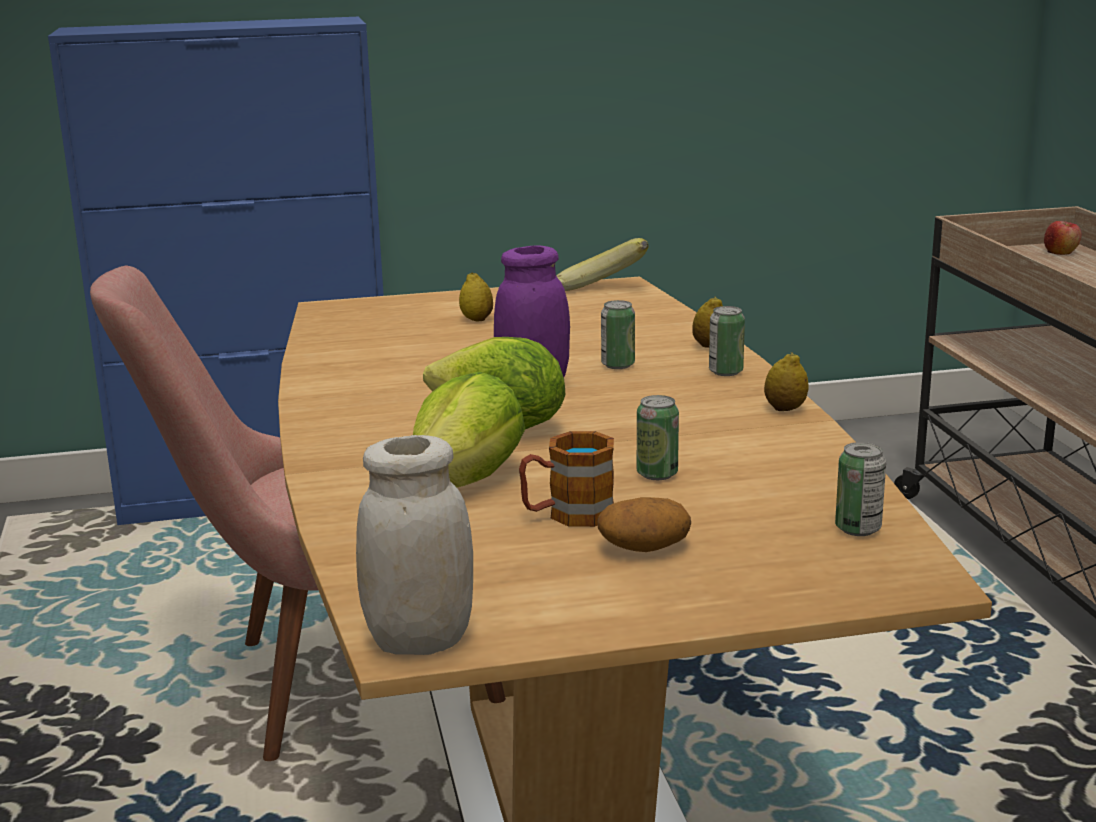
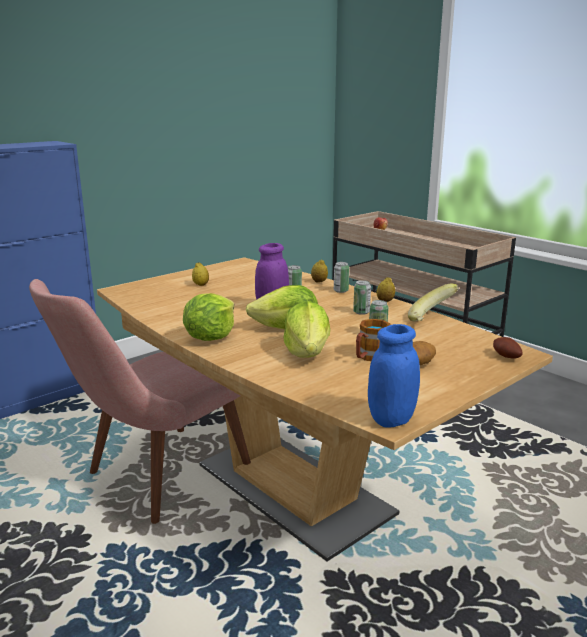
camera: 30 degrees left, 0 degrees up
white jar [356,435,473,655] -> blue jar [368,324,420,428]
banana [556,238,649,291] -> banana moved to [408,284,459,321]
can [835,442,886,536] -> can moved to [353,280,371,315]
none -> lettuce [183,293,234,341]
none -> potato [493,337,523,359]

